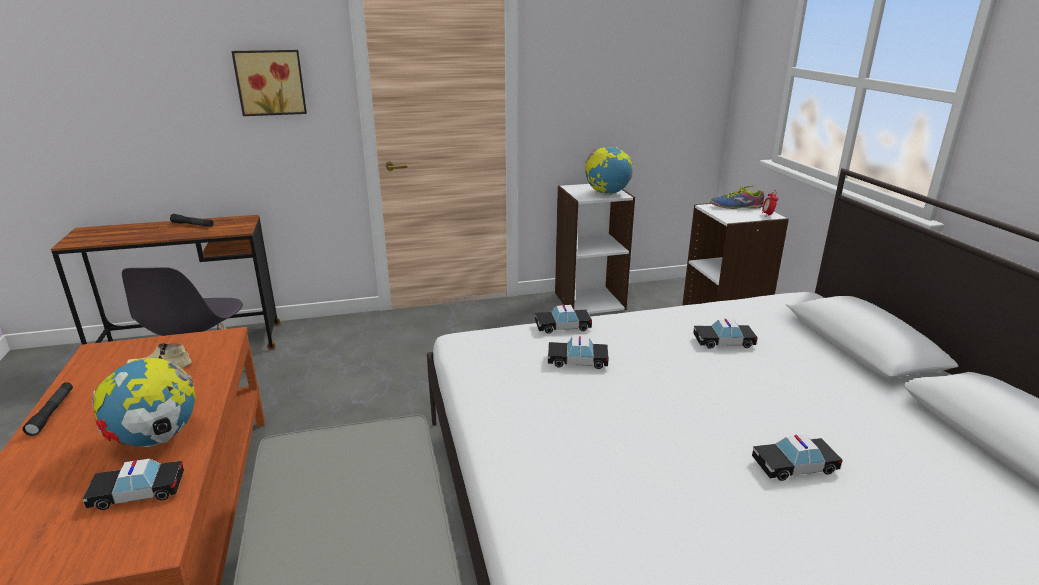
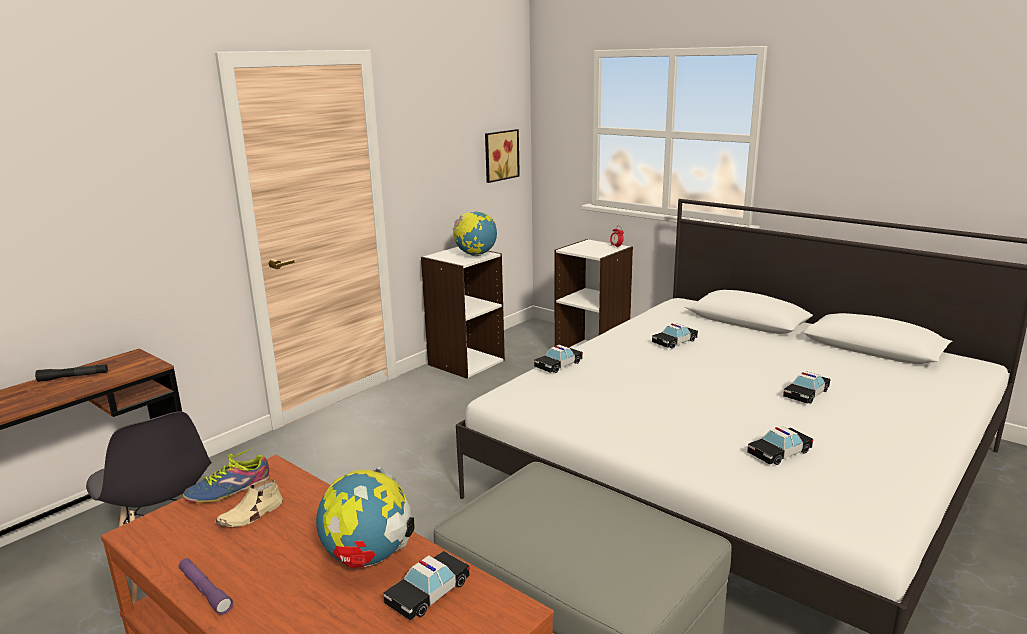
camera: 35 degrees left, 5 degrees down
black flashlight [23,382,73,436] -> purple flashlight [179,558,233,615]
picture [231,50,307,116] -> picture moved to [485,129,520,183]
toy car [548,336,609,369] -> toy car moved to [747,426,813,465]
shoe [710,186,764,209] -> shoe moved to [183,448,270,503]

